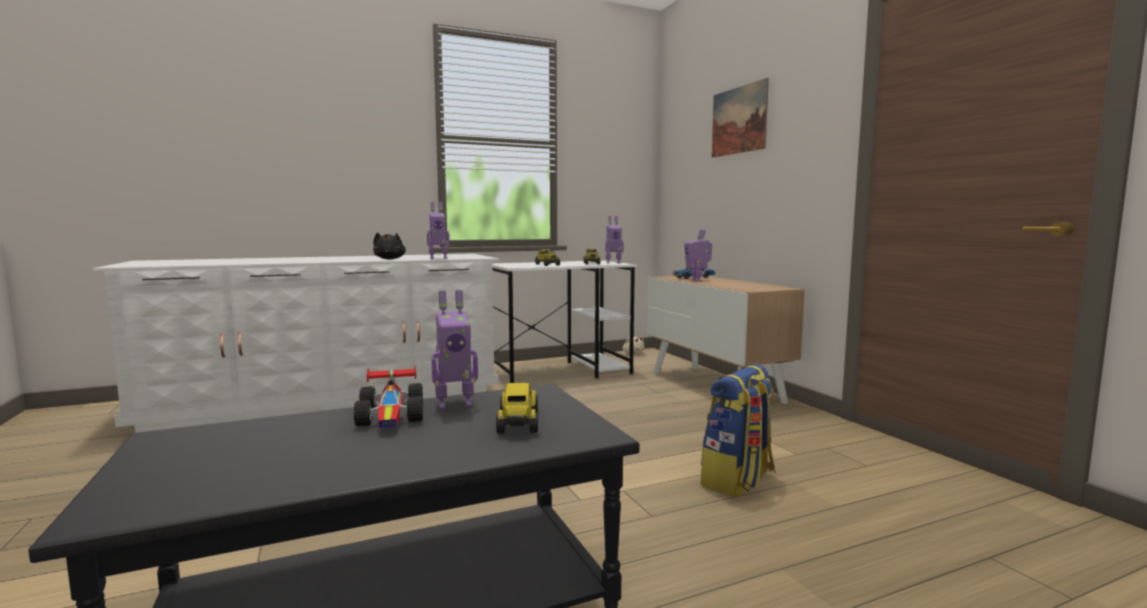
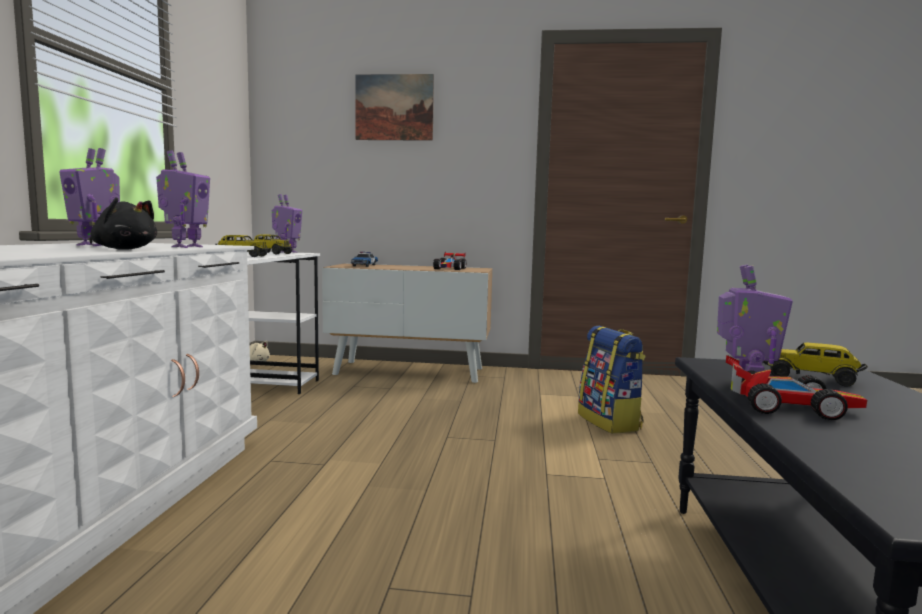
camera: 60 degrees left, 0 degrees up
toy robot [684,230,712,282] -> toy robot moved to [59,148,120,246]
none -> toy car [433,252,466,270]

